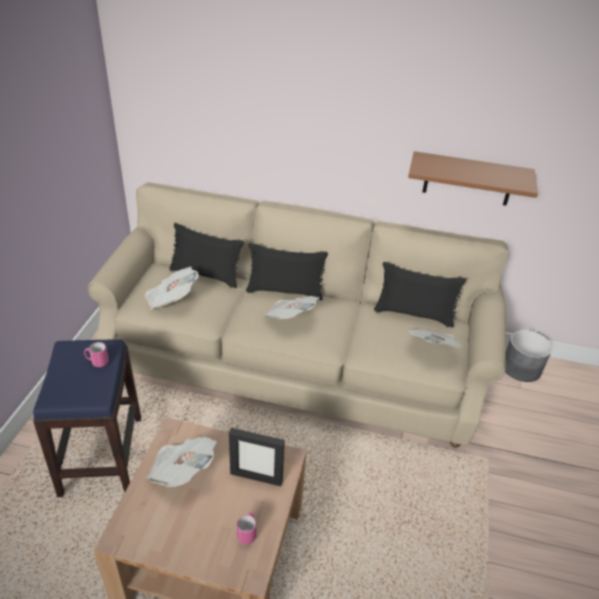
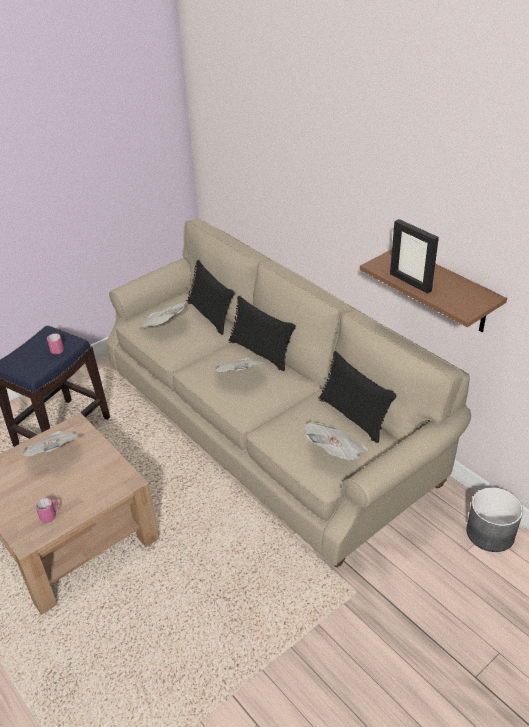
camera: 40 degrees right, 0 degrees up
picture frame [229,428,285,486] -> picture frame moved to [390,219,439,294]

